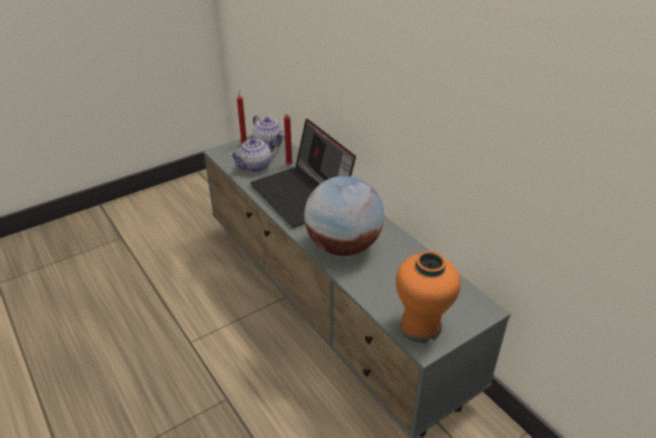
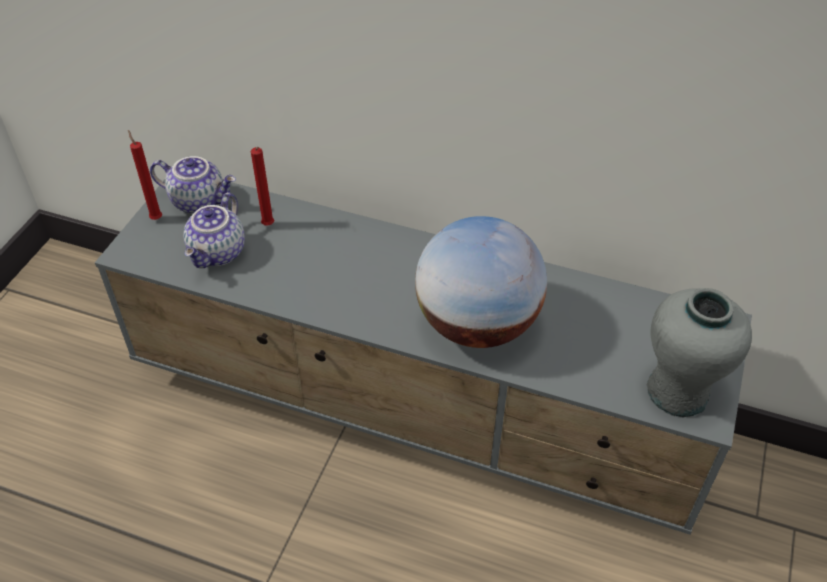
camera: 35 degrees left, 10 degrees up
laptop [250,118,356,227] -> none
orange vase [396,251,461,343] -> grey vase [647,288,752,417]

